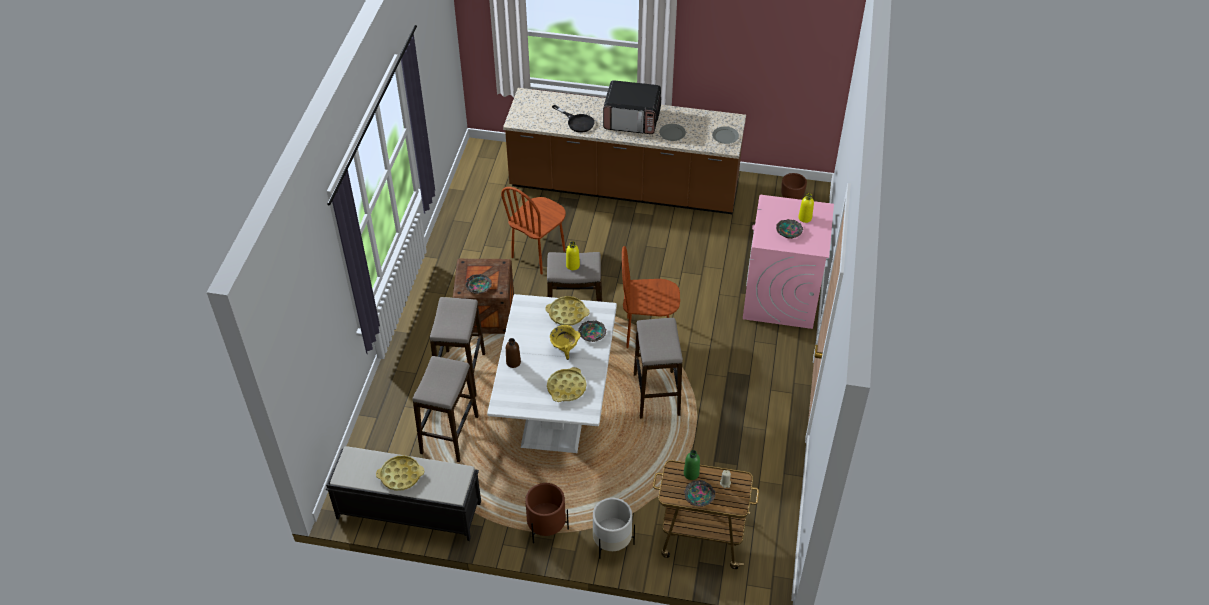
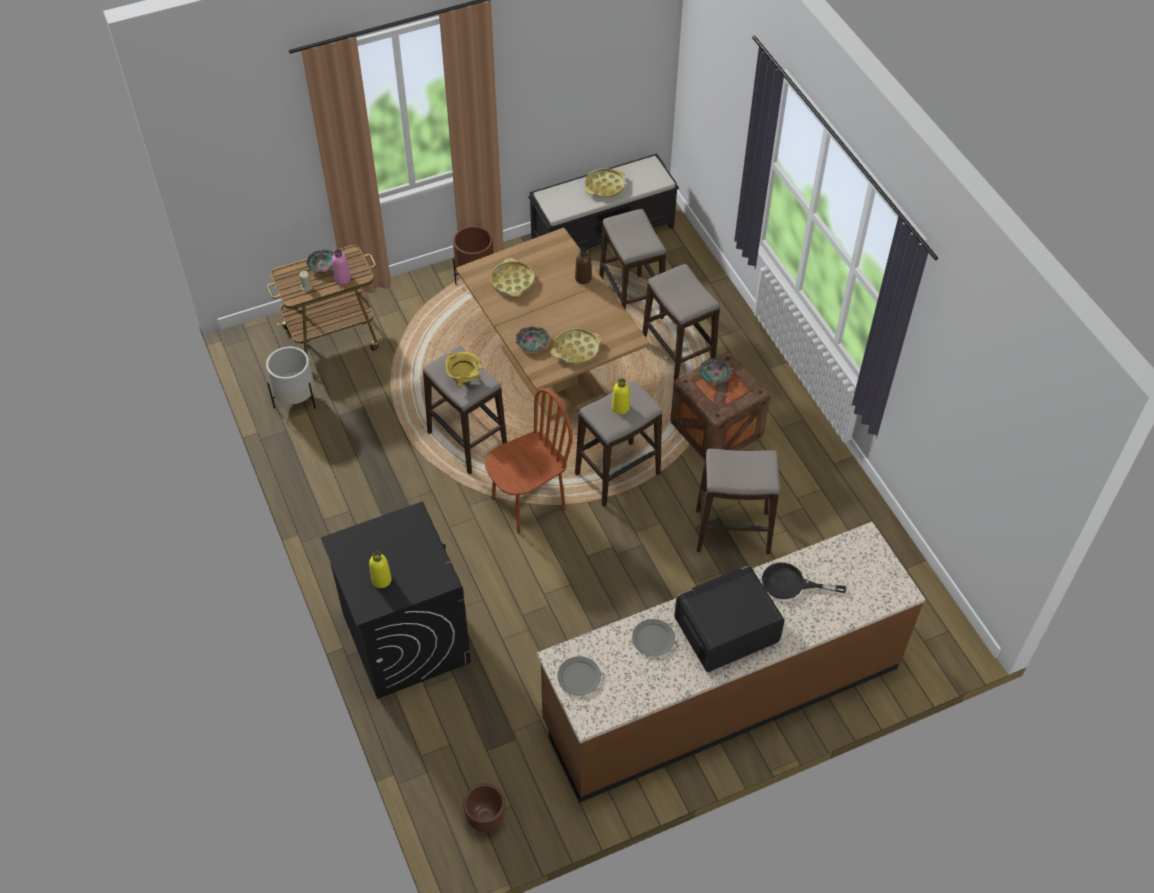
camera: 145 degrees right, 5 degrees up
white dining table [487,294,617,453] -> brown dining table [456,228,650,421]
brown chair [501,187,566,275] -> stool [696,449,780,554]
yellow cooking pot [550,325,581,360] -> yellow cooking pot moved to [445,352,482,388]
white planter [593,498,635,559] -> white planter moved to [266,347,316,408]
green bottle [684,450,700,480] -> pink bottle [332,249,351,284]
pink washing machine [743,195,834,329] -> black washing machine [321,502,471,699]
bowl [776,219,803,239] -> none

